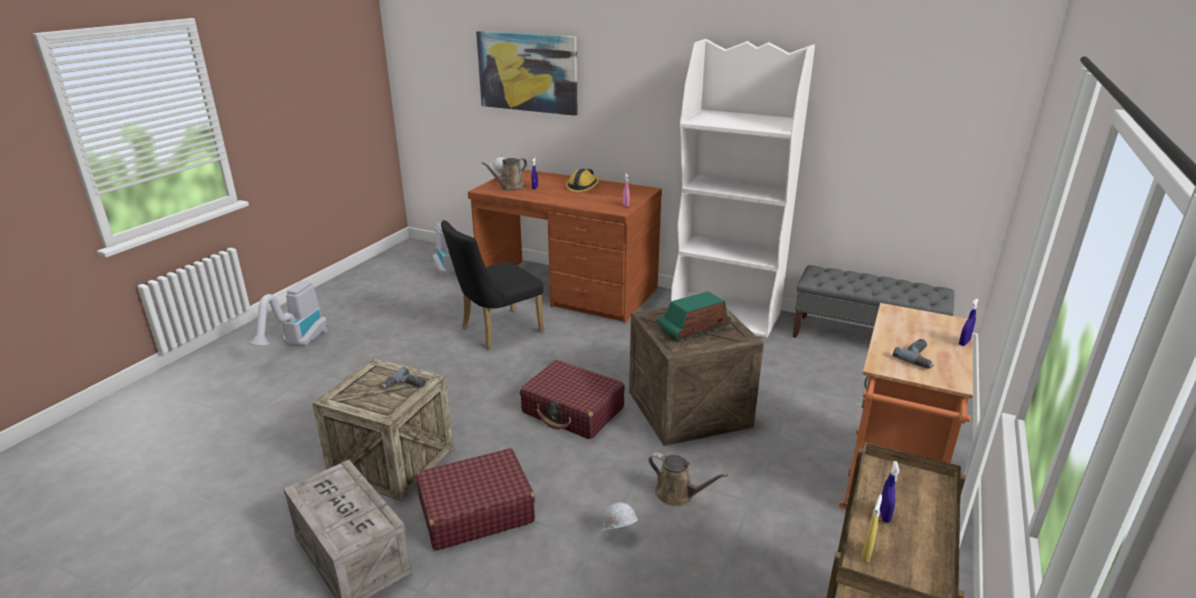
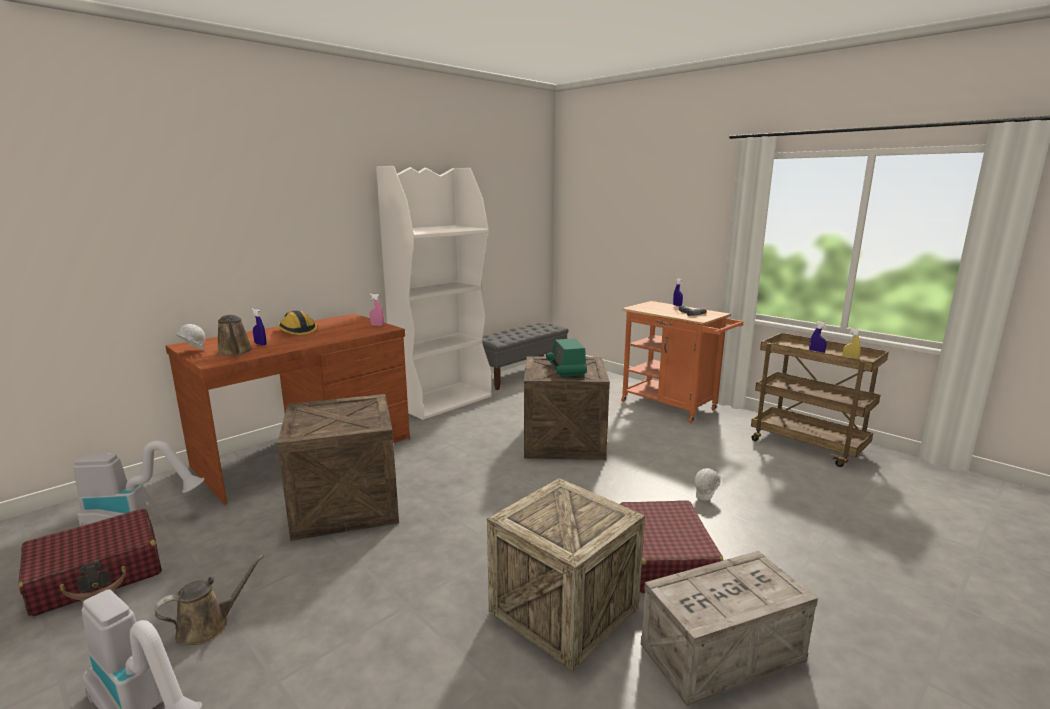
camera: 70 degrees left, 10 degrees down
power drill [382,367,426,389] -> none
black chair [441,220,544,349] -> crate [277,394,399,541]
picture [476,31,578,116] -> none
red suitcase [520,360,625,439] -> red suitcase moved to [18,509,162,617]
brown watering can [648,452,728,506] -> brown watering can moved to [154,555,264,646]

